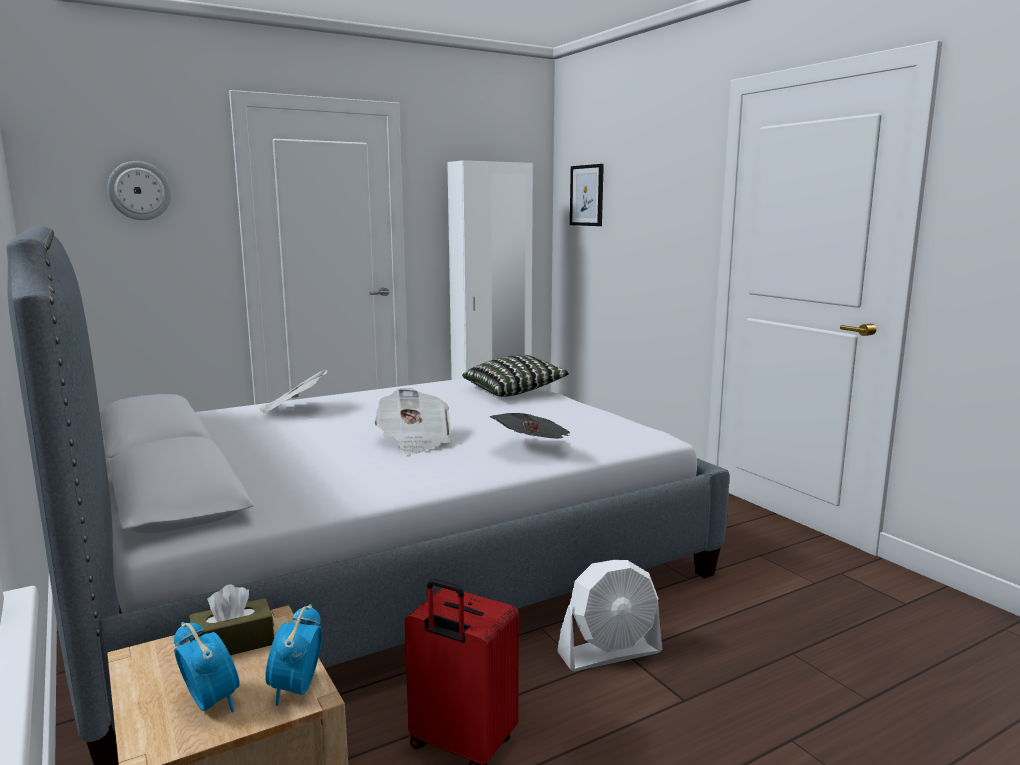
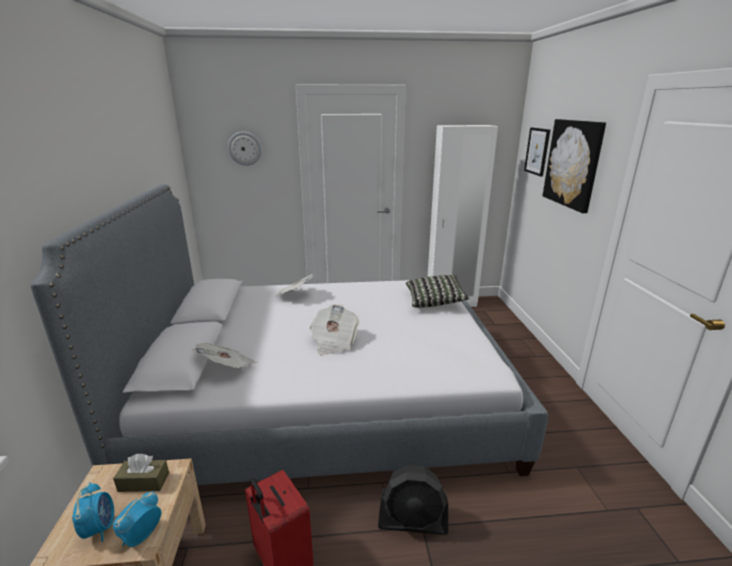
camera: 25 degrees right, 10 degrees up
newspaper [490,413,570,439] -> newspaper moved to [193,343,258,368]
white fan [557,560,663,671] -> black fan [378,464,448,535]
none -> picture [543,119,606,213]

